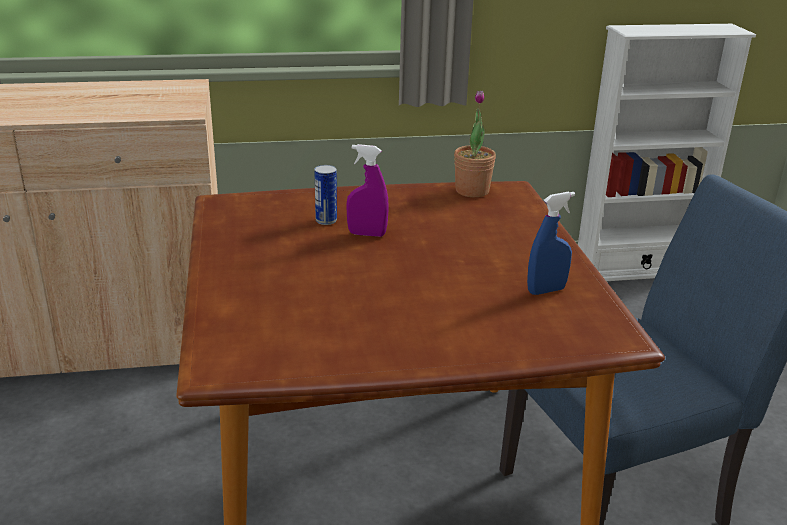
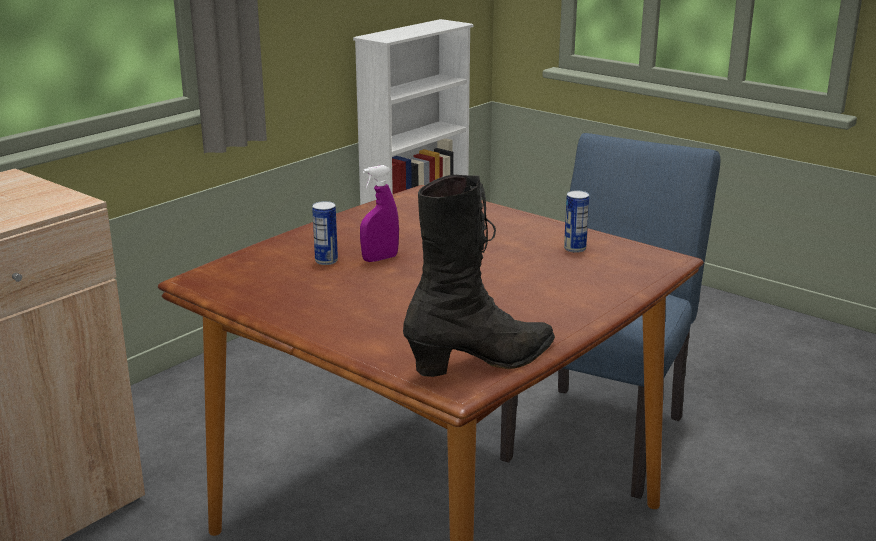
camera: 40 degrees left, 5 degrees down
potted plant [454,90,496,197] -> none
blue spray bottle [527,192,575,295] -> can [564,191,589,253]
none -> black boot [403,175,555,377]

